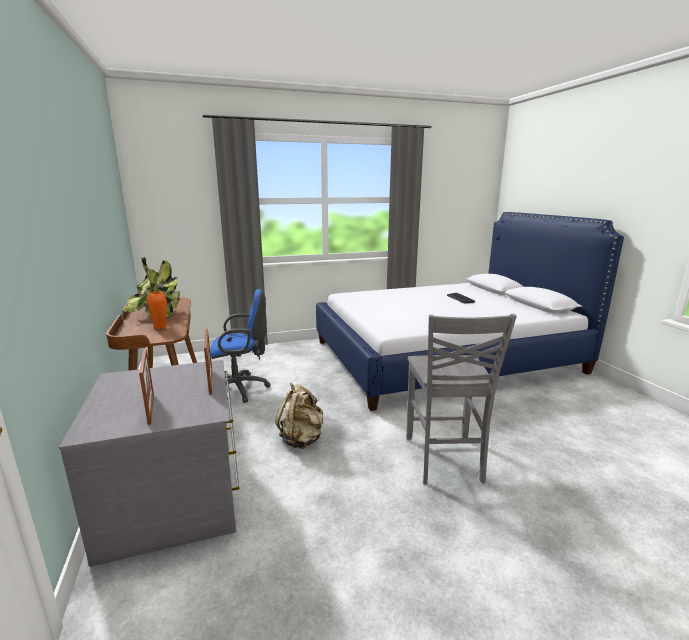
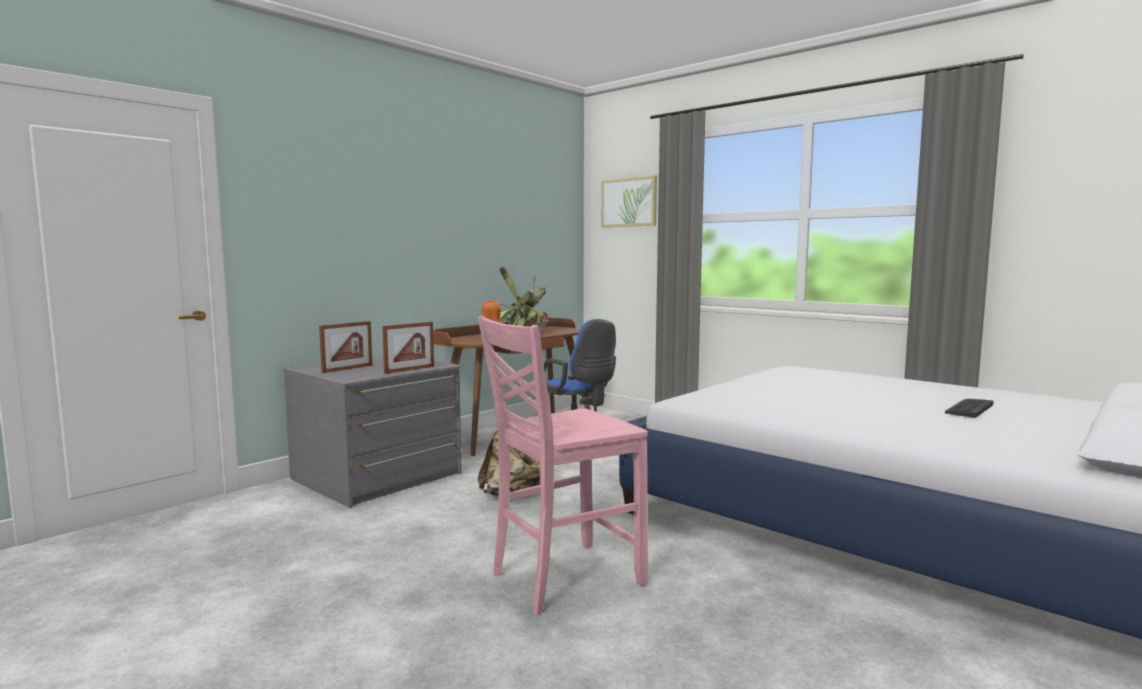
camera: 60 degrees right, 10 degrees down
grey chair [406,314,517,485] -> pink chair [478,316,648,615]
none -> picture [601,176,657,227]

